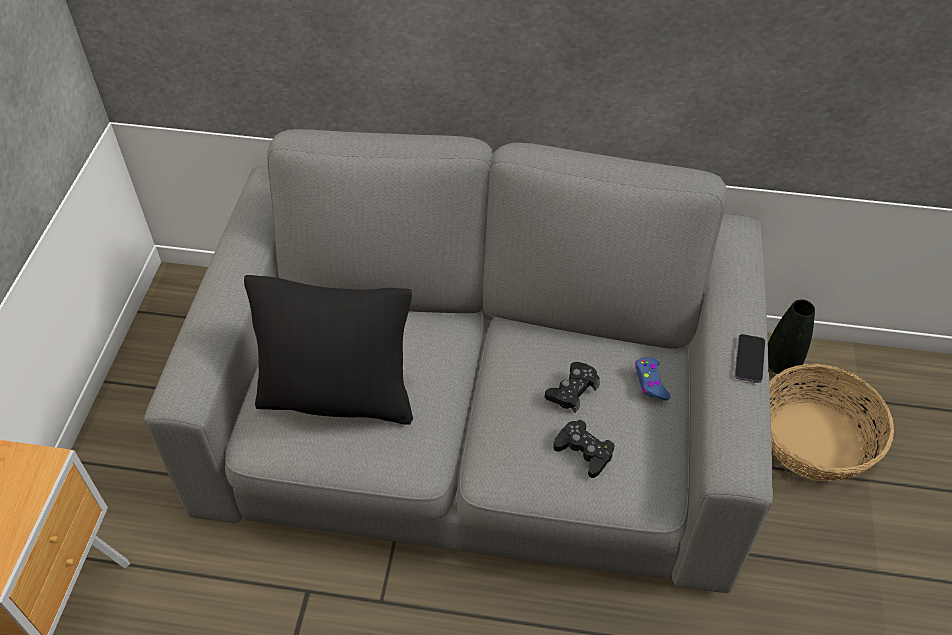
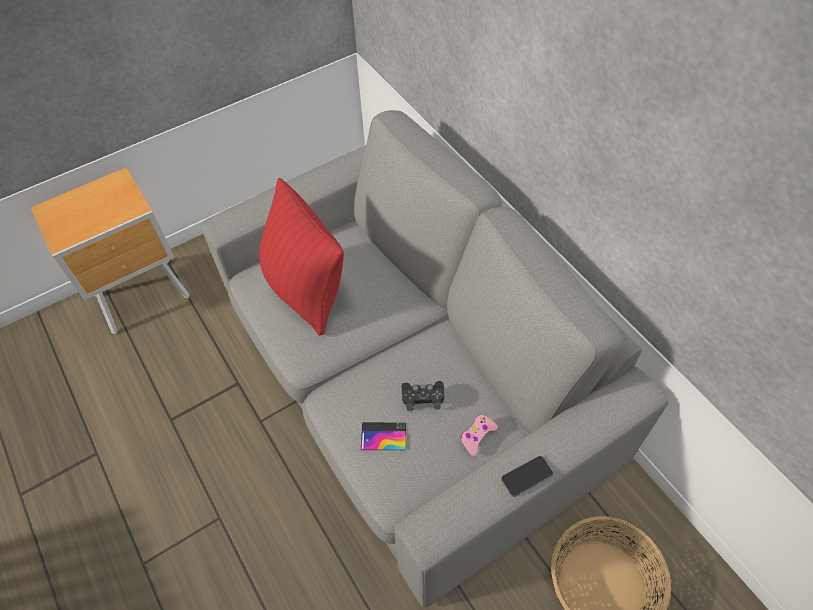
camera: 50 degrees right, 5 degrees up
black pillow [244,275,413,425] -> red pillow [259,178,344,336]
black game controller [553,420,615,478] -> phone [361,422,406,450]
blue game controller [635,357,670,400] -> pink game controller [460,415,498,456]
black vase [768,300,815,375] -> none

